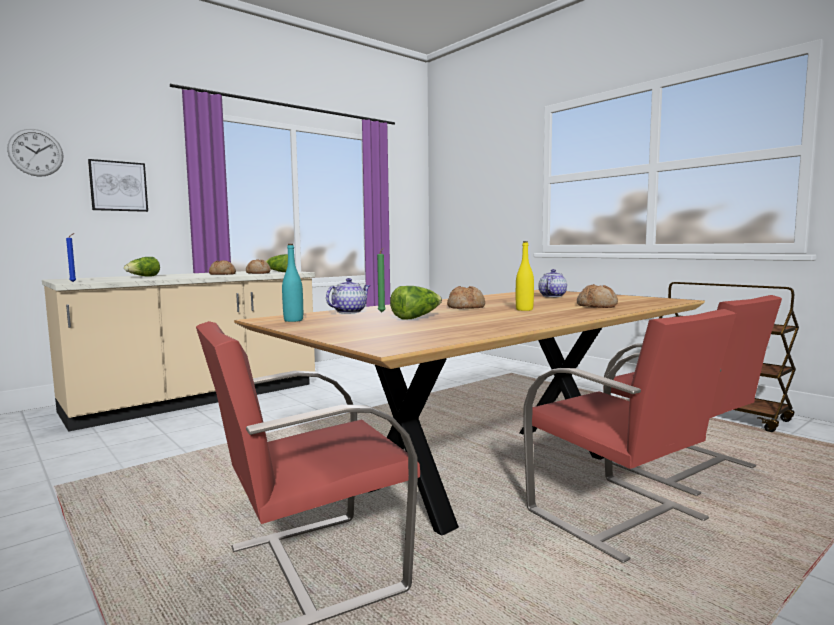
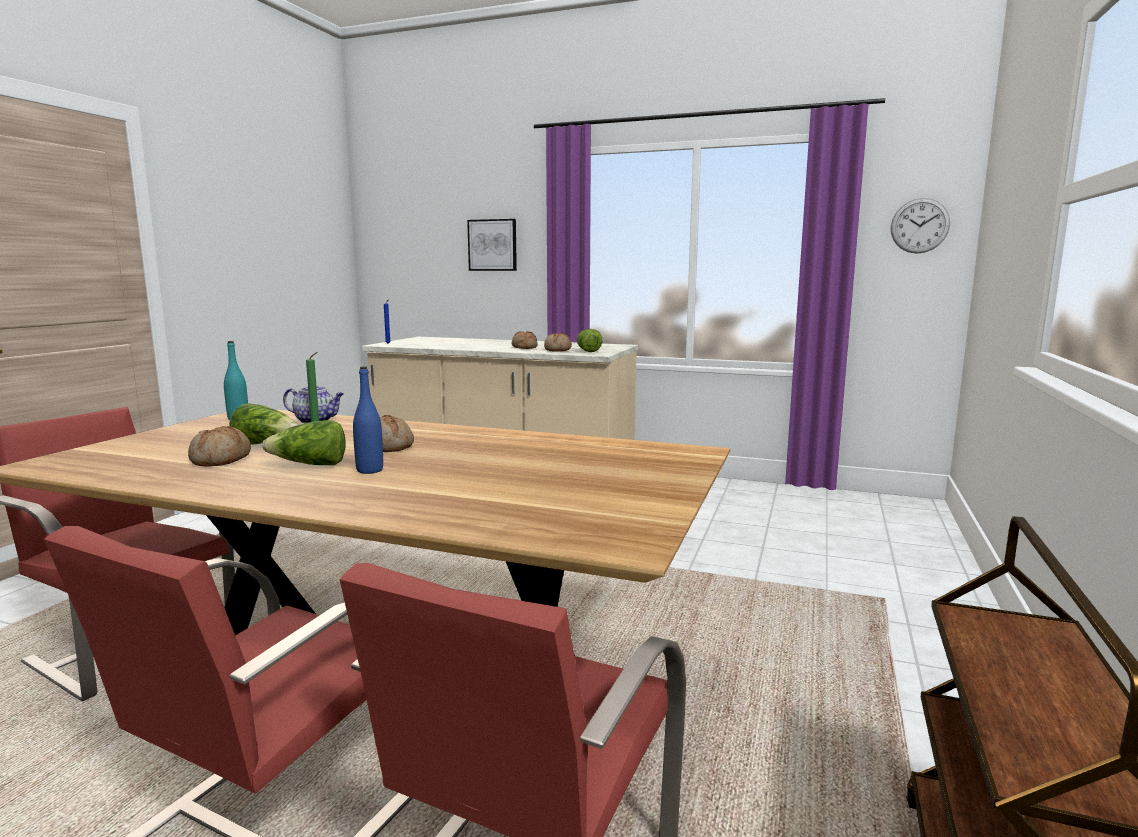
camera: 60 degrees right, 5 degrees up
wall clock [7,129,63,177] -> wall clock moved to [891,198,950,254]
lettuce [124,257,160,277] -> lettuce moved to [262,420,346,465]
yellow bottle [516,241,534,311] -> blue bottle [353,366,383,474]
teapot [538,269,567,297] -> none
bread [577,284,618,308] -> bread moved to [188,426,251,467]

